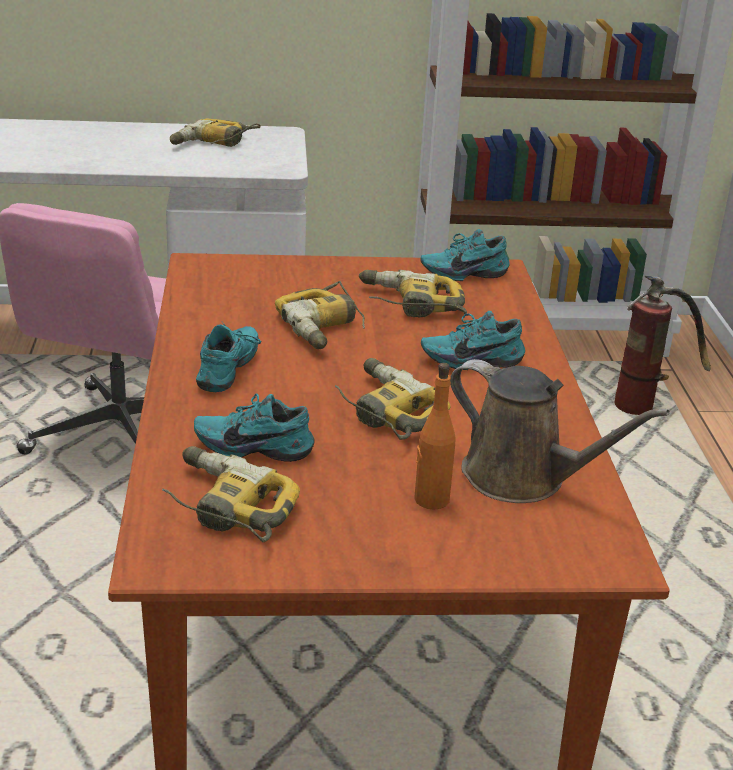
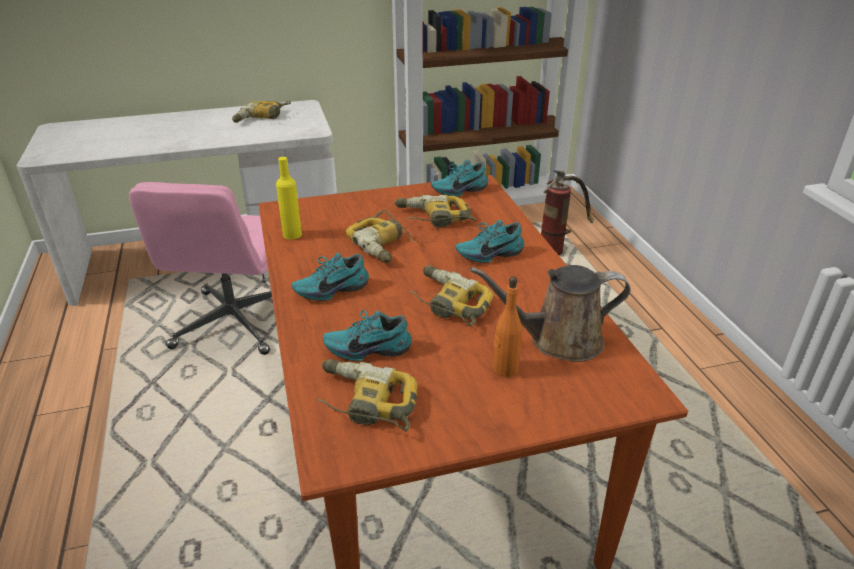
camera: 10 degrees left, 5 degrees up
turquoise shoe [196,321,261,392] -> turquoise shoe turned 120 degrees counterclockwise [292,253,369,301]
brown watering can [450,359,670,503] -> brown watering can turned 150 degrees clockwise [470,265,631,362]
none -> yellow bottle [276,157,302,240]

